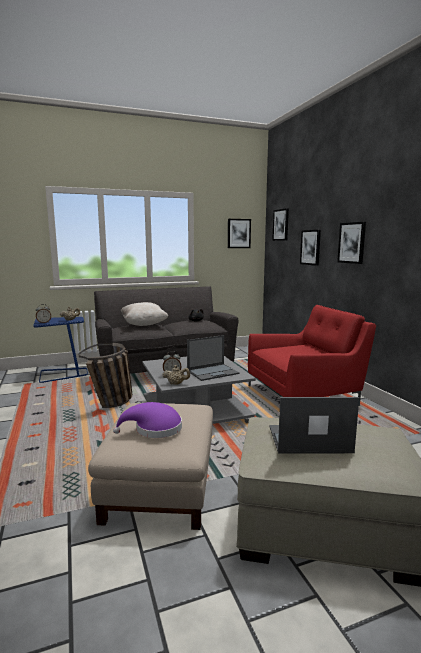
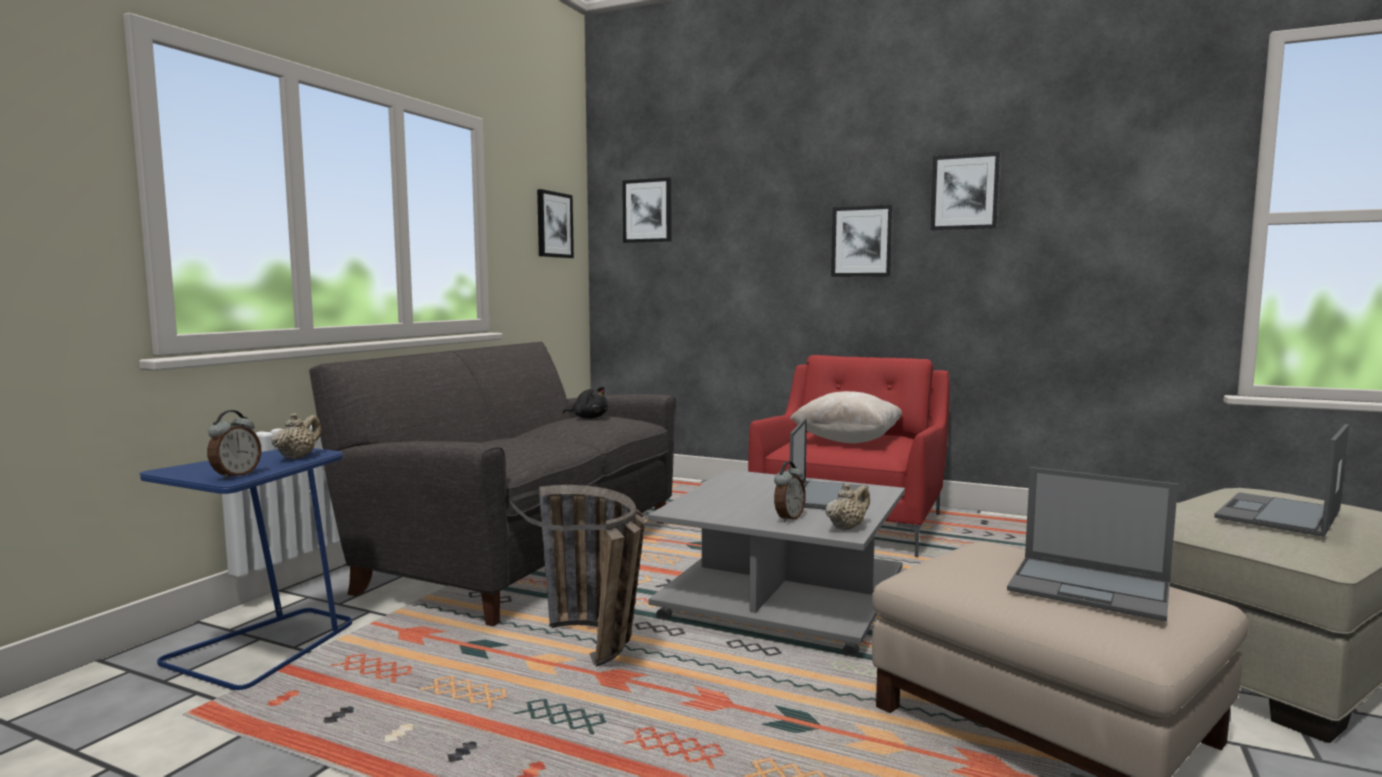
camera: 45 degrees left, 5 degrees down
purple hat [113,402,182,438] -> laptop [1007,467,1178,621]
beige pillow [121,302,168,326] -> beige pillow moved to [790,391,903,443]
picture [300,230,321,266] -> picture moved to [931,152,1000,231]

